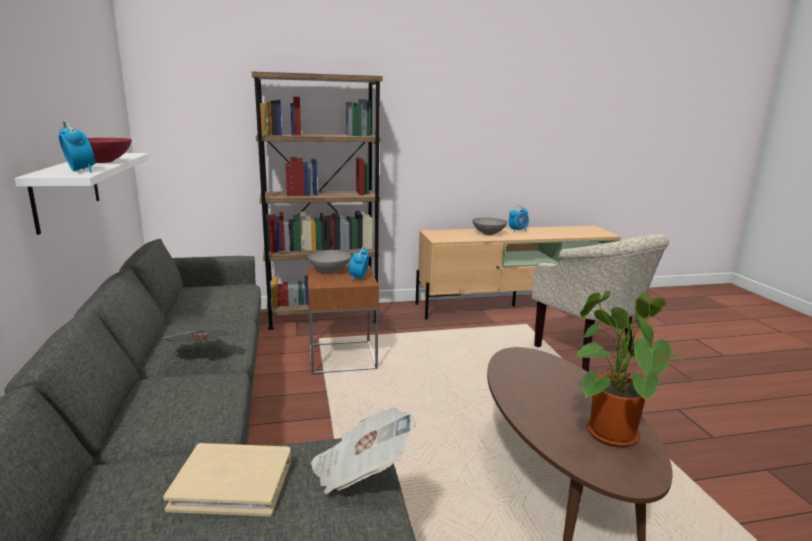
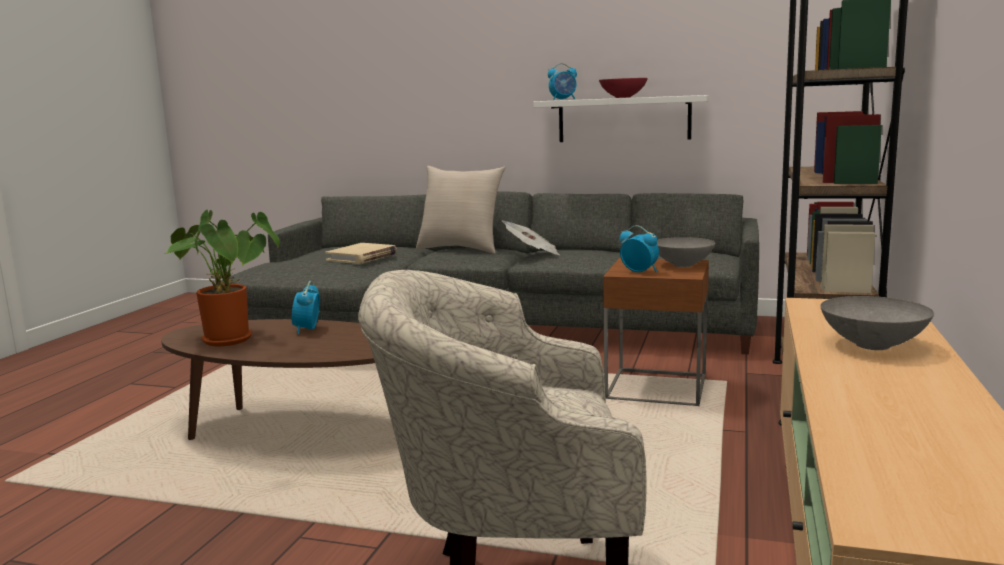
camera: 120 degrees right, 5 degrees down
newspaper [311,407,416,494] -> none
alarm clock [509,205,529,232] -> alarm clock moved to [291,281,320,334]
none -> beige pillow [416,166,505,254]

